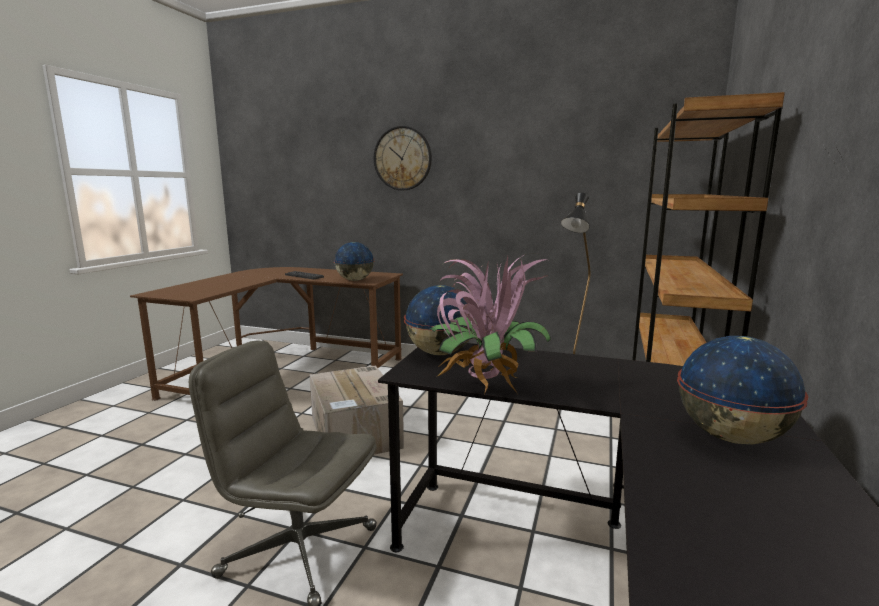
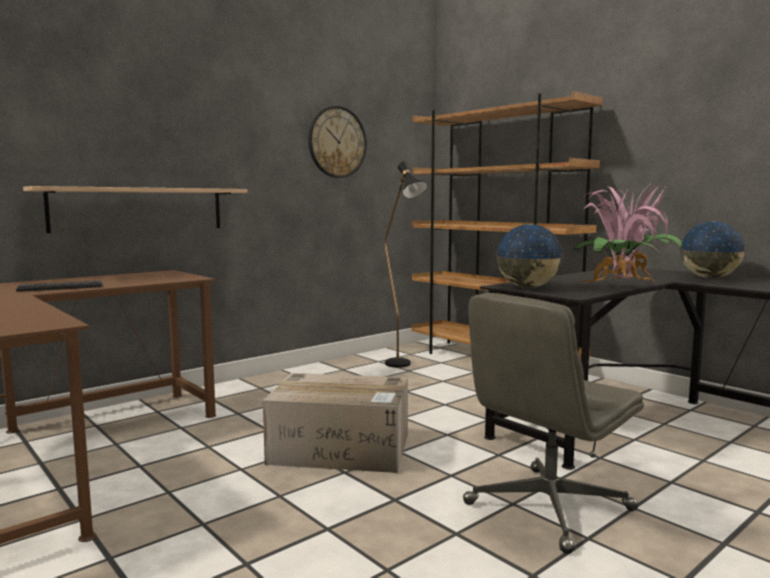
camera: 60 degrees left, 5 degrees down
globe [334,242,374,281] -> none
wall clock [374,126,432,190] -> wall clock moved to [308,106,367,178]
none -> shelf [23,186,248,233]

